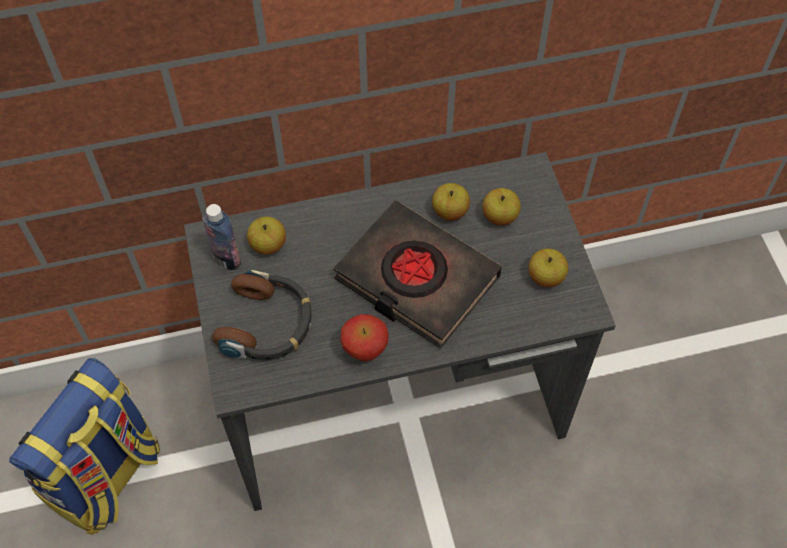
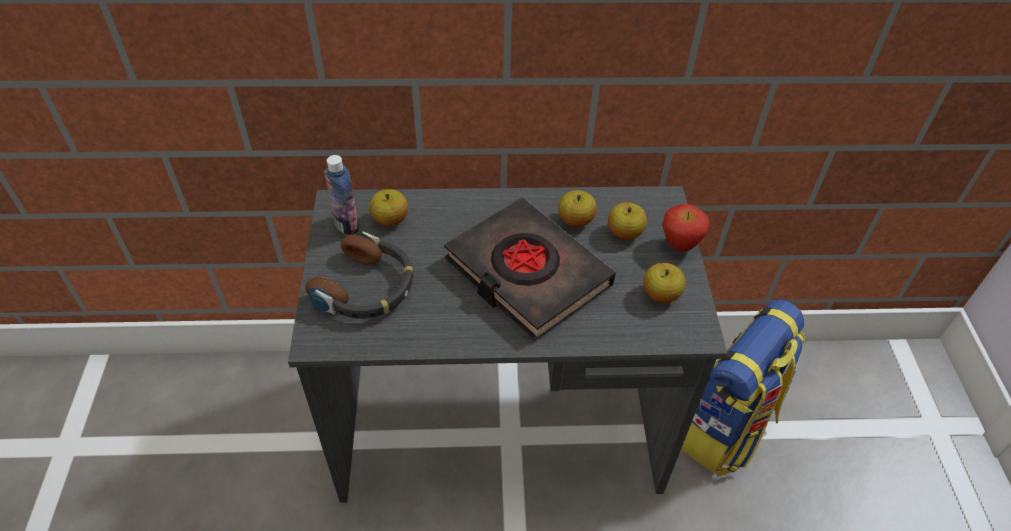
camera: 10 degrees right, 10 degrees down
backpack [9,358,160,535] -> backpack moved to [681,299,805,476]
apple [341,314,388,361] -> apple moved to [662,204,710,251]

